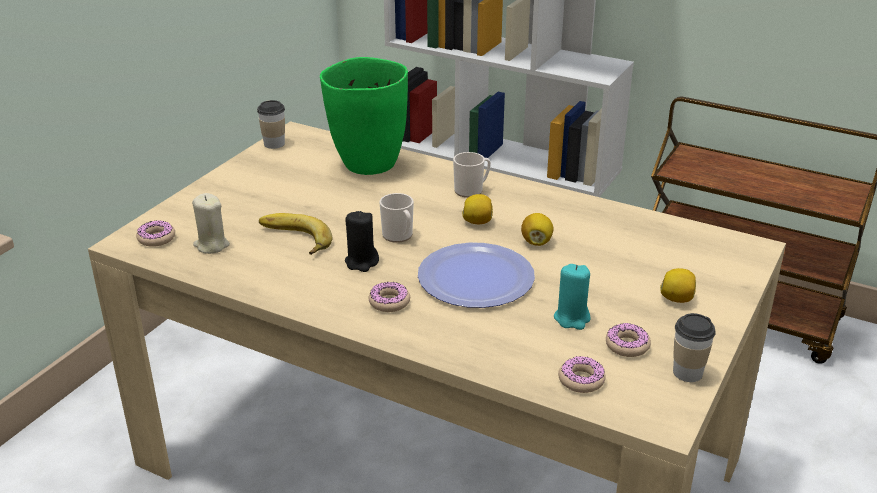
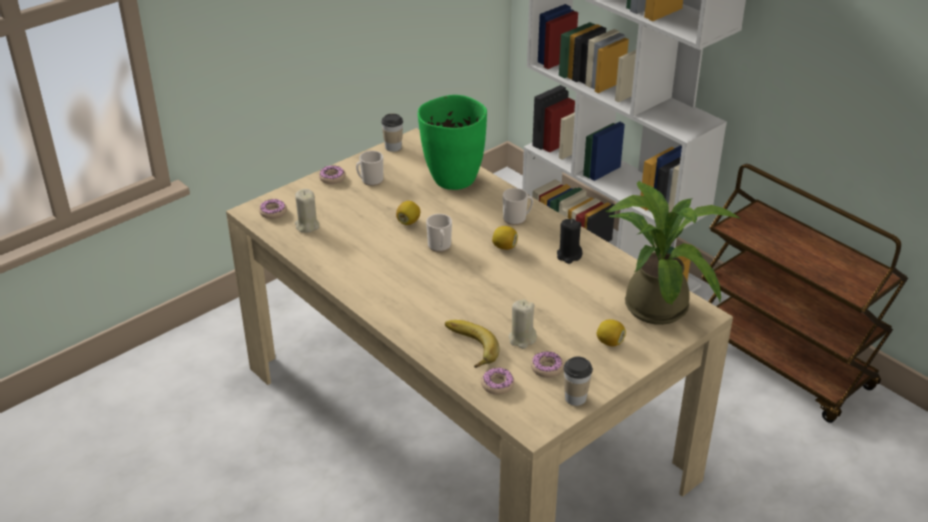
camera: 20 degrees right, 5 degrees up
banana [259,213,332,255] -> banana moved to [445,320,499,368]
black candle [345,211,379,272] -> black candle moved to [557,219,582,264]
donut [368,281,410,312] -> donut moved to [319,166,346,184]
plate [418,243,535,308] -> none
lemon [521,213,554,246] -> lemon moved to [396,201,420,225]
turquoise candle [554,264,591,330] -> beige candle [509,300,537,349]
none -> mug [356,151,383,186]
none -> potted plant [605,181,741,325]

